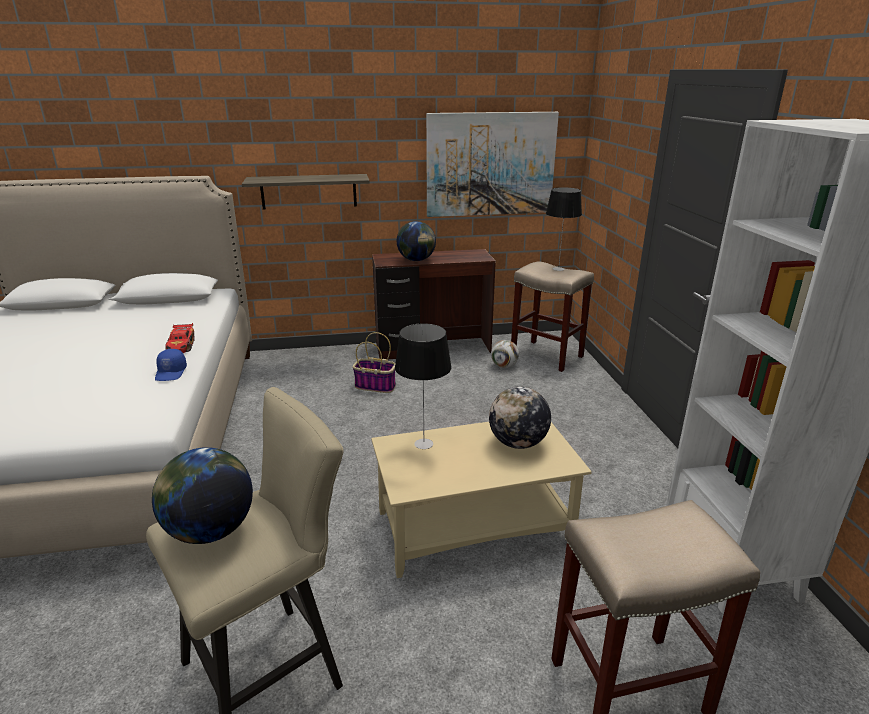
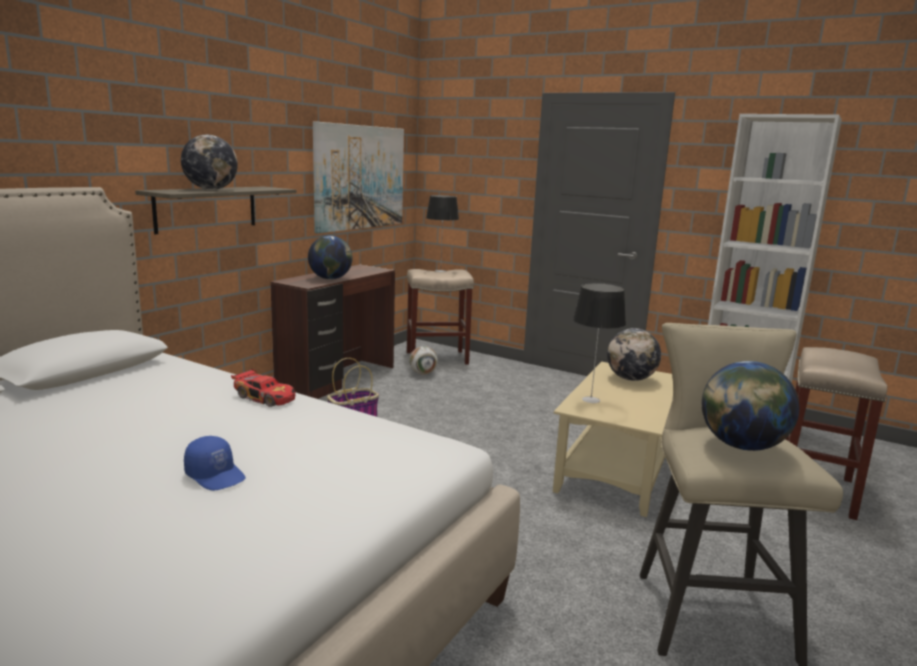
camera: 50 degrees left, 10 degrees down
blue cap [155,349,187,381] -> blue cap moved to [184,436,246,491]
none -> globe [181,135,238,190]

